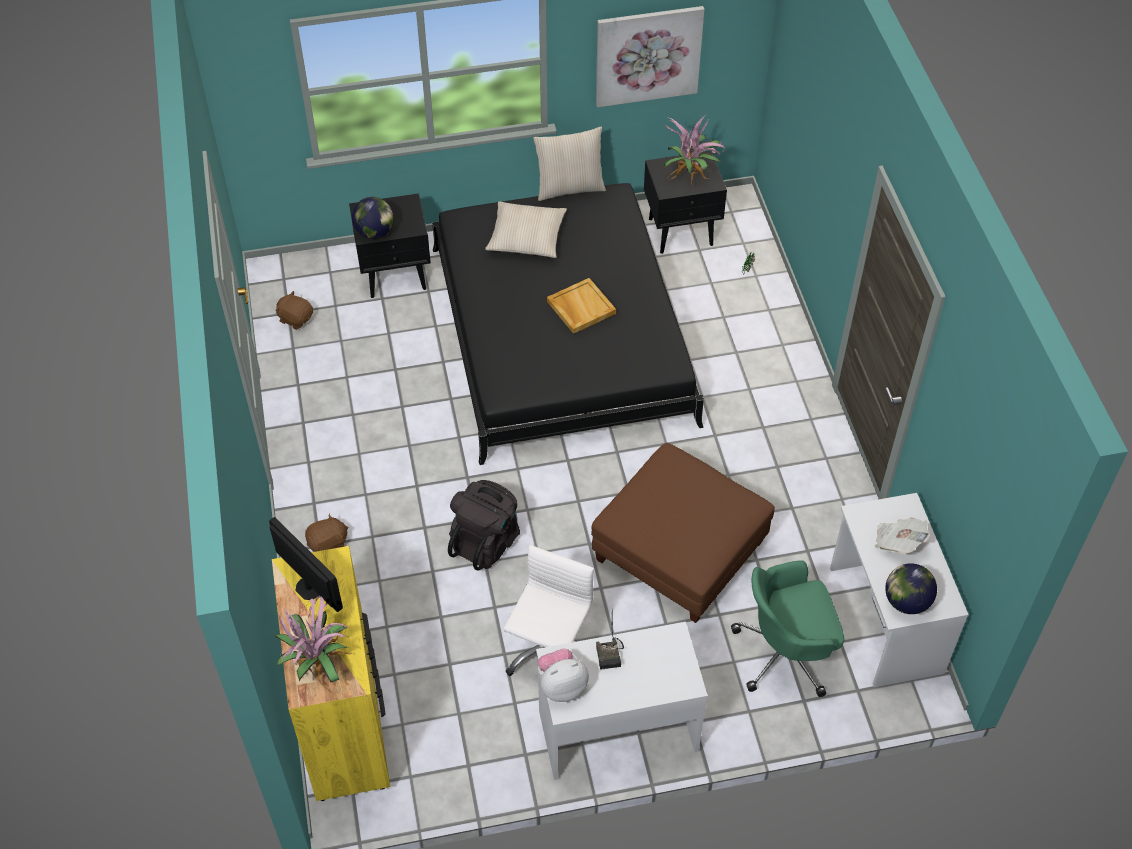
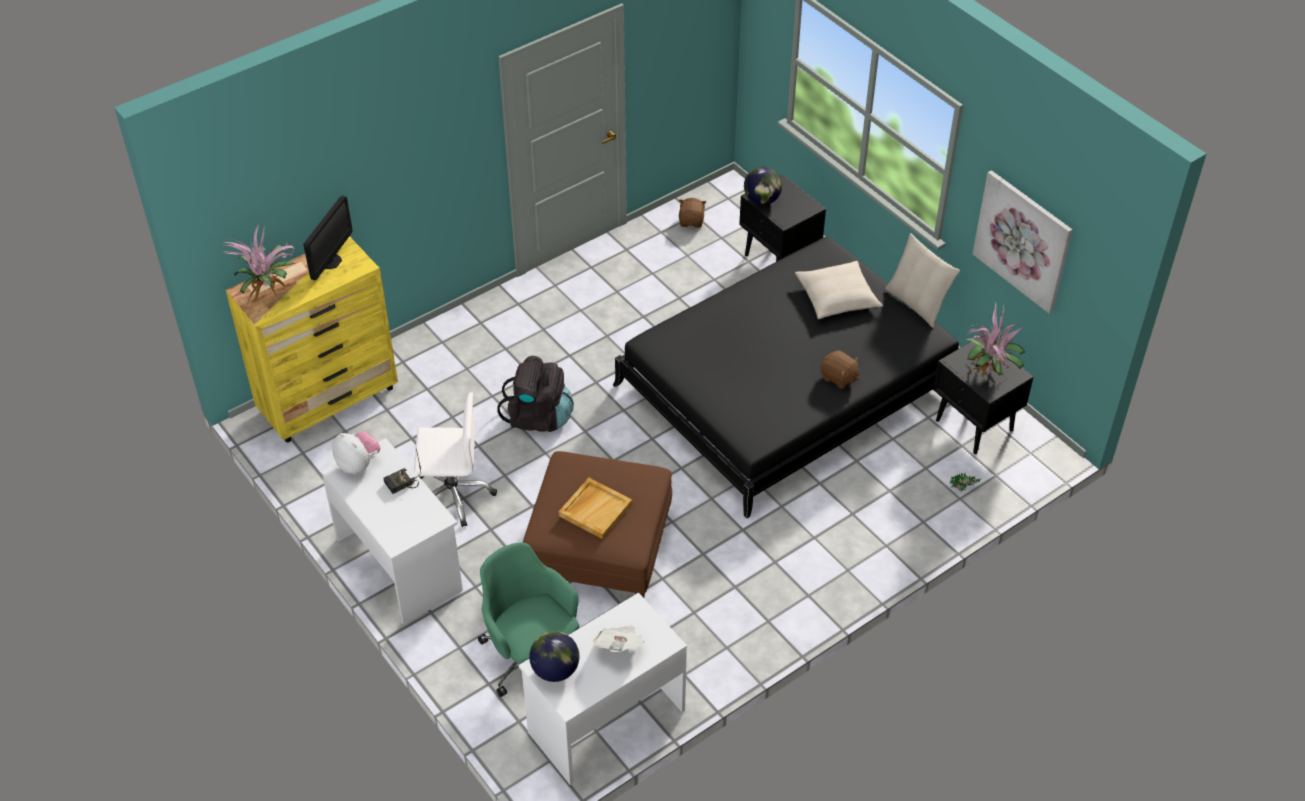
camera: 65 degrees right, 5 degrees down
brown plush toy [305,513,348,552] -> brown plush toy moved to [821,350,859,389]
beige tray [547,278,616,334] -> beige tray moved to [559,478,632,539]

